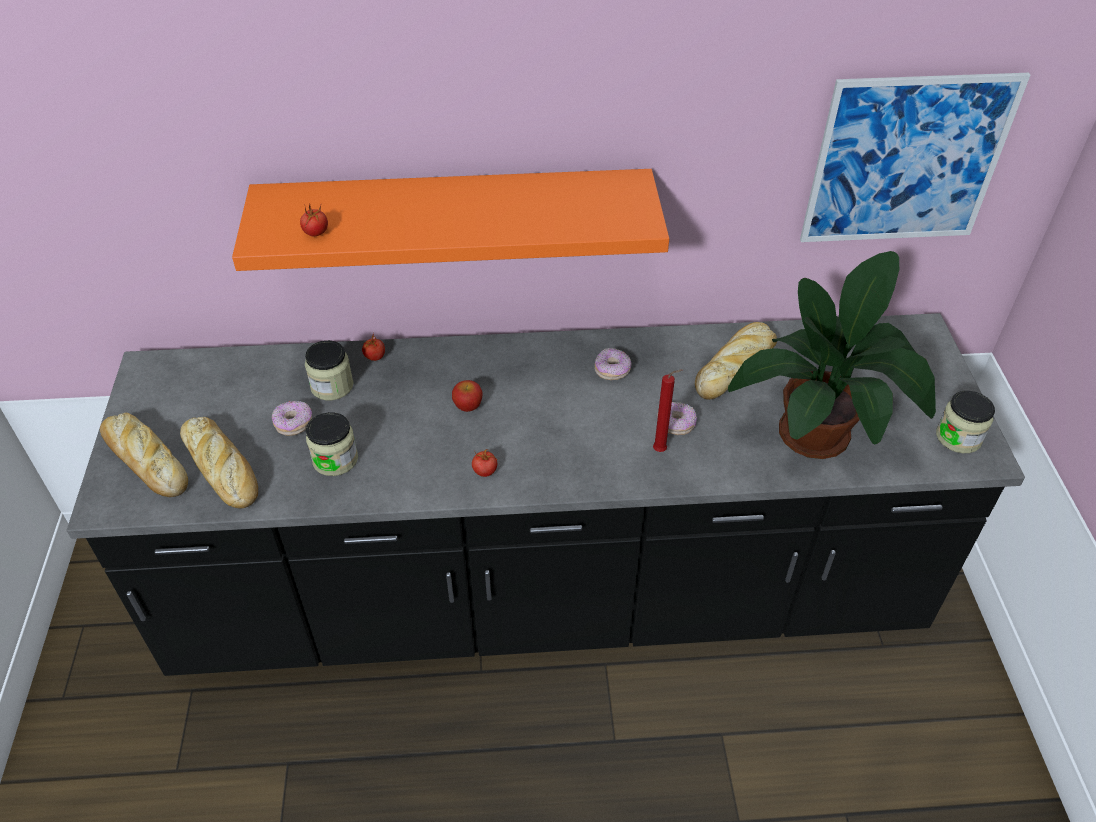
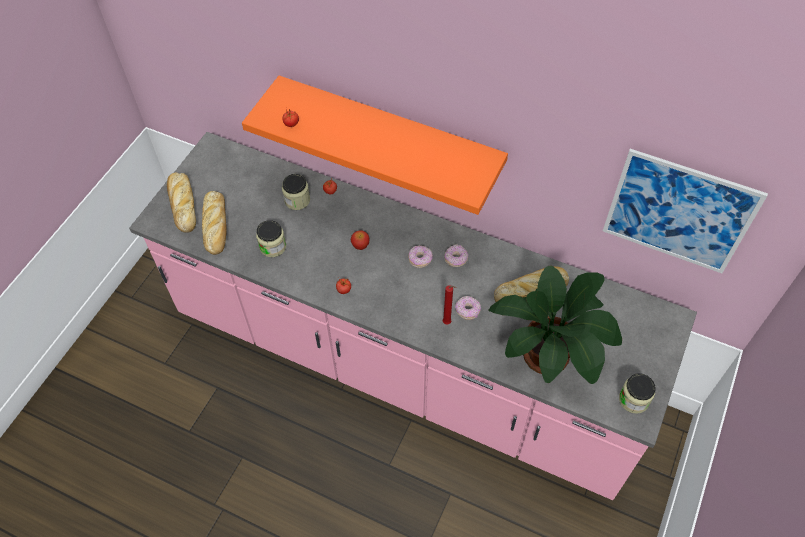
camera: 30 degrees right, 10 degrees up
black counter [67,313,1025,676] -> pink counter [129,132,697,500]
donut [272,401,312,436] -> donut moved to [408,245,433,268]

